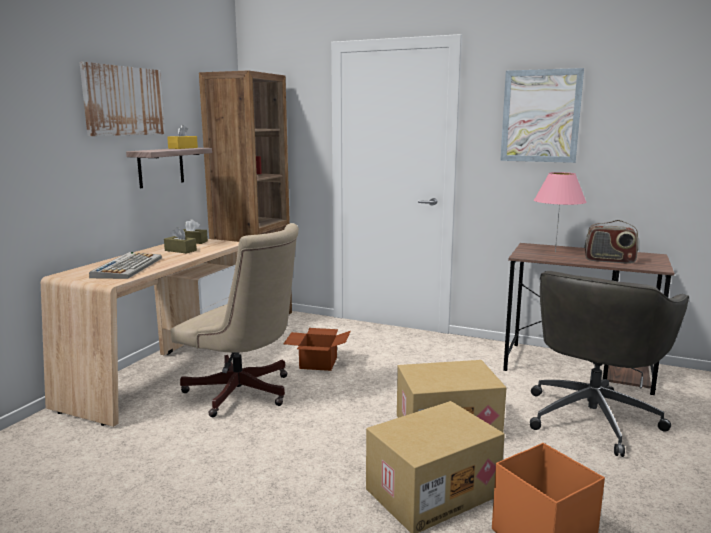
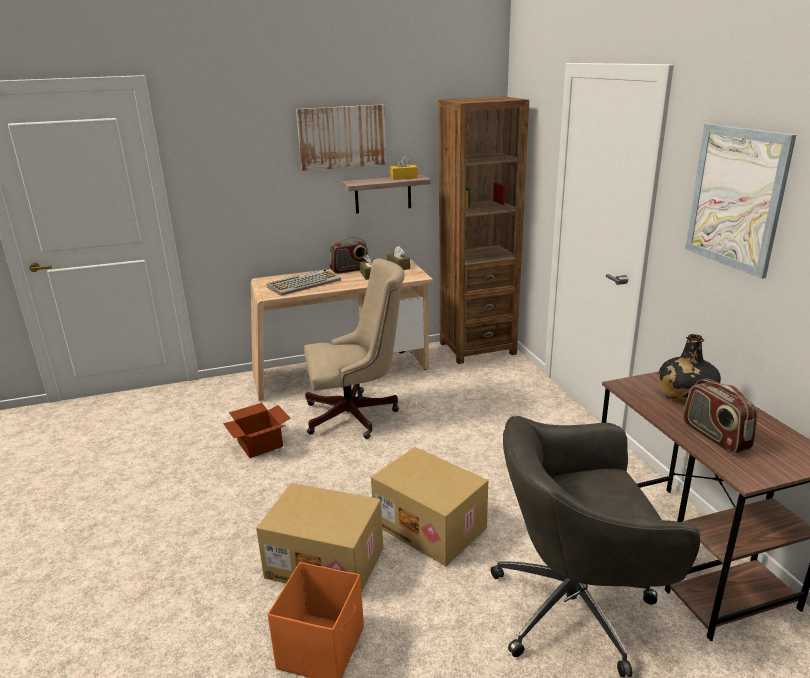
camera: 50 degrees right, 10 degrees up
beige office chair [170,223,299,417] -> beige office chair turned 90 degrees counterclockwise [304,258,405,439]
cardboard box [283,328,351,371] -> cardboard box moved to [223,403,291,458]
pink table lamp [534,172,586,252] -> black bottle [659,334,721,404]
none -> radio [329,237,369,274]

